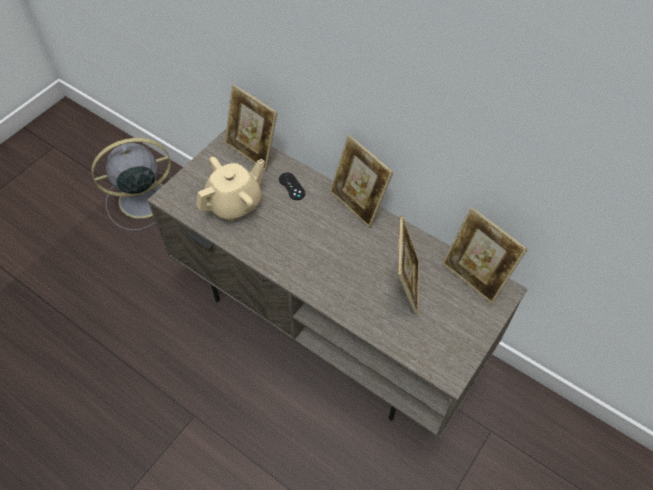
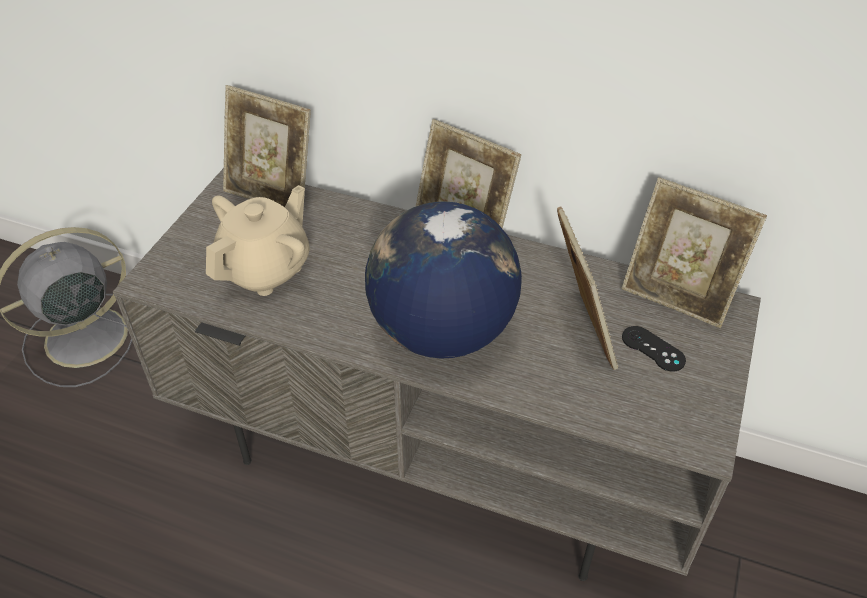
camera: 15 degrees left, 10 degrees down
black game controller [279,173,305,200] -> black game controller moved to [622,326,686,372]
none -> globe [365,201,522,359]

